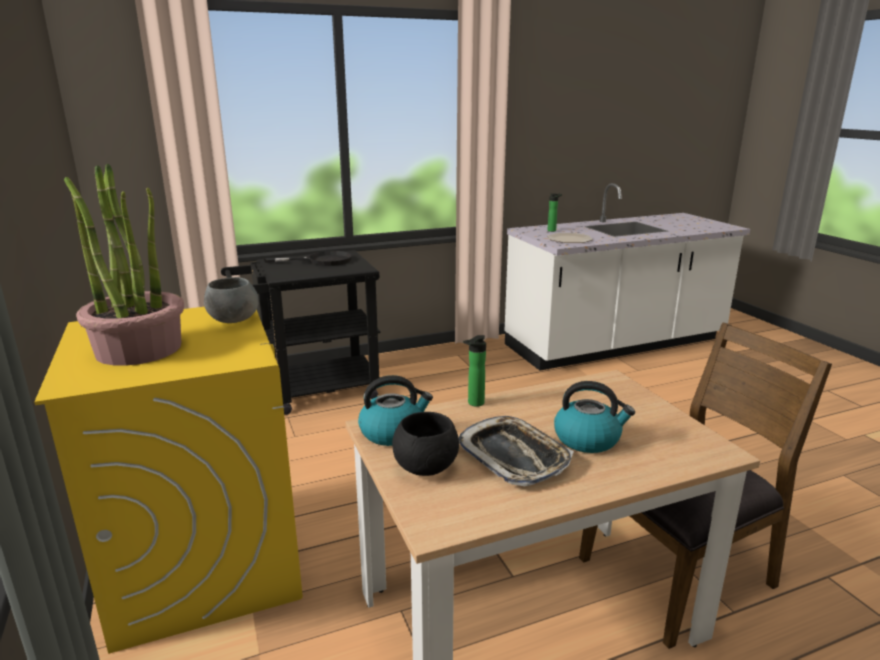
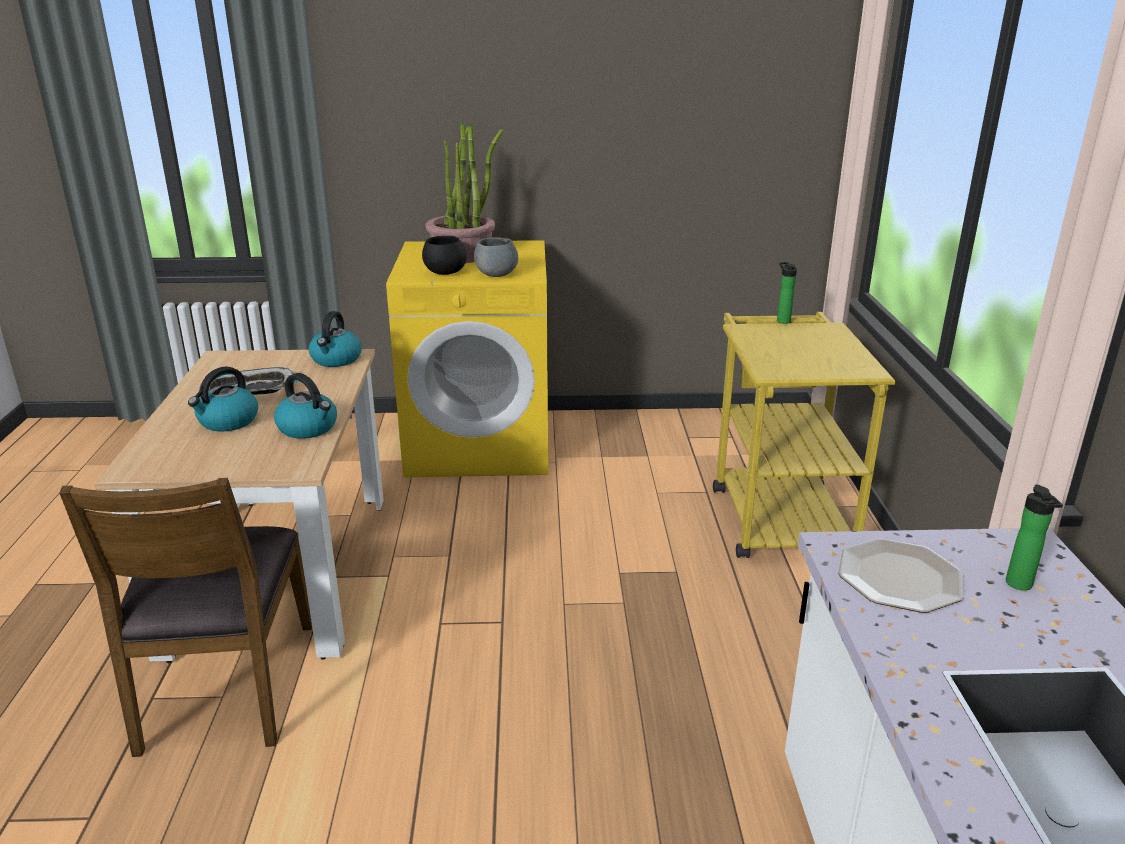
camera: 110 degrees right, 5 degrees up
black cart [221,250,381,415] -> yellow cart [713,312,895,558]
black frying pan [264,251,352,266] -> none
black bowl [392,412,459,476] -> black bowl moved to [422,236,467,275]
bottle [463,335,486,407] -> bottle moved to [777,262,797,324]
none -> kettle [274,373,337,439]

